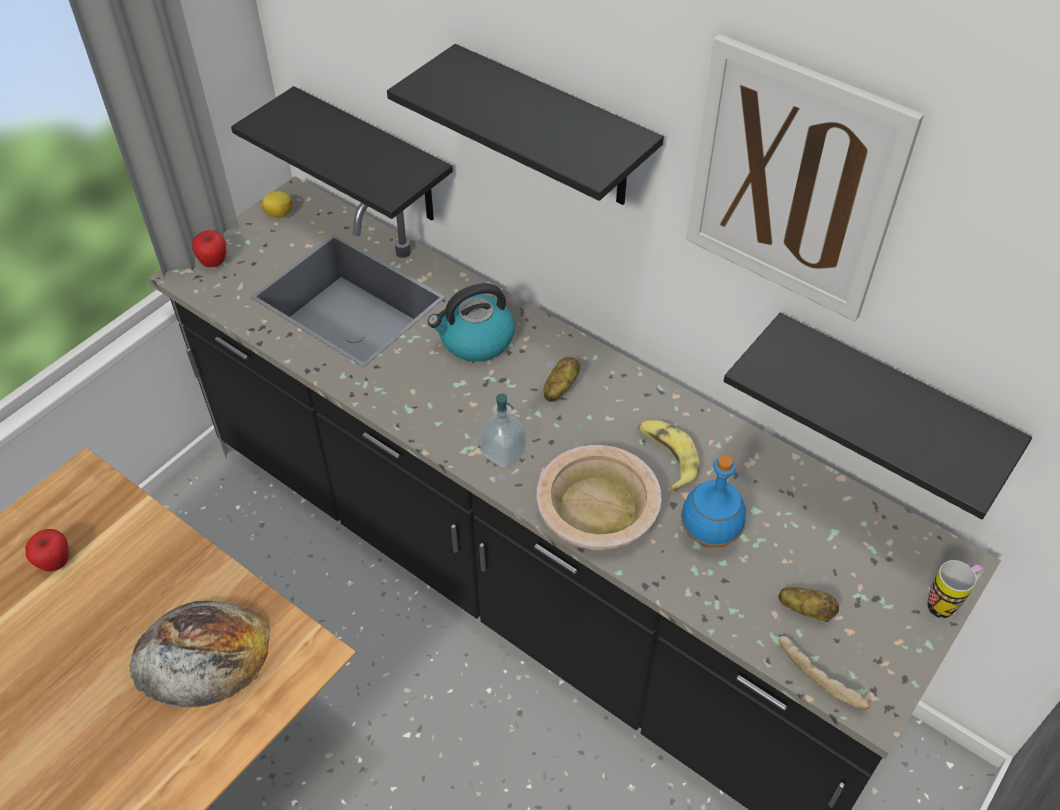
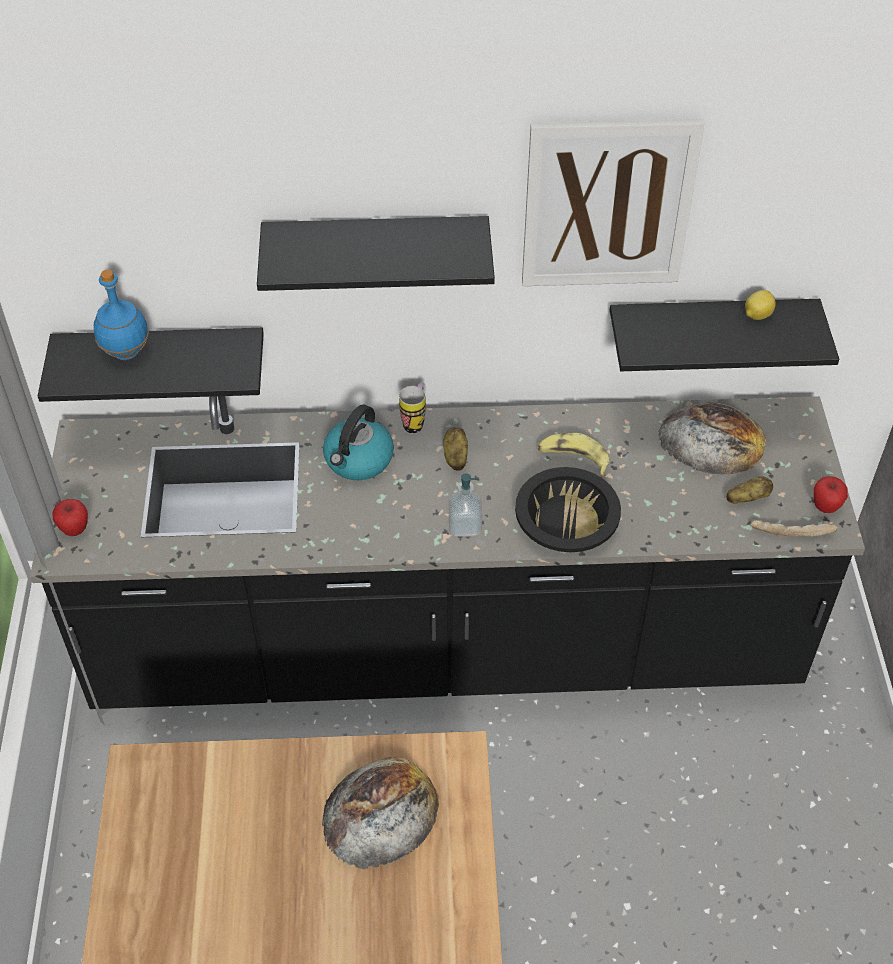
camera: 40 degrees left, 0 degrees up
apple [25,529,69,572] -> apple moved to [813,476,848,513]
lemon [260,191,293,218] -> lemon moved to [745,290,776,320]
beige bowl [537,445,662,551] -> black bowl [515,467,621,552]
blue bottle [681,455,746,548] -> blue bottle moved to [94,269,149,360]
mug [927,560,984,618] -> mug moved to [399,383,426,434]
none -> bread [658,402,766,475]

